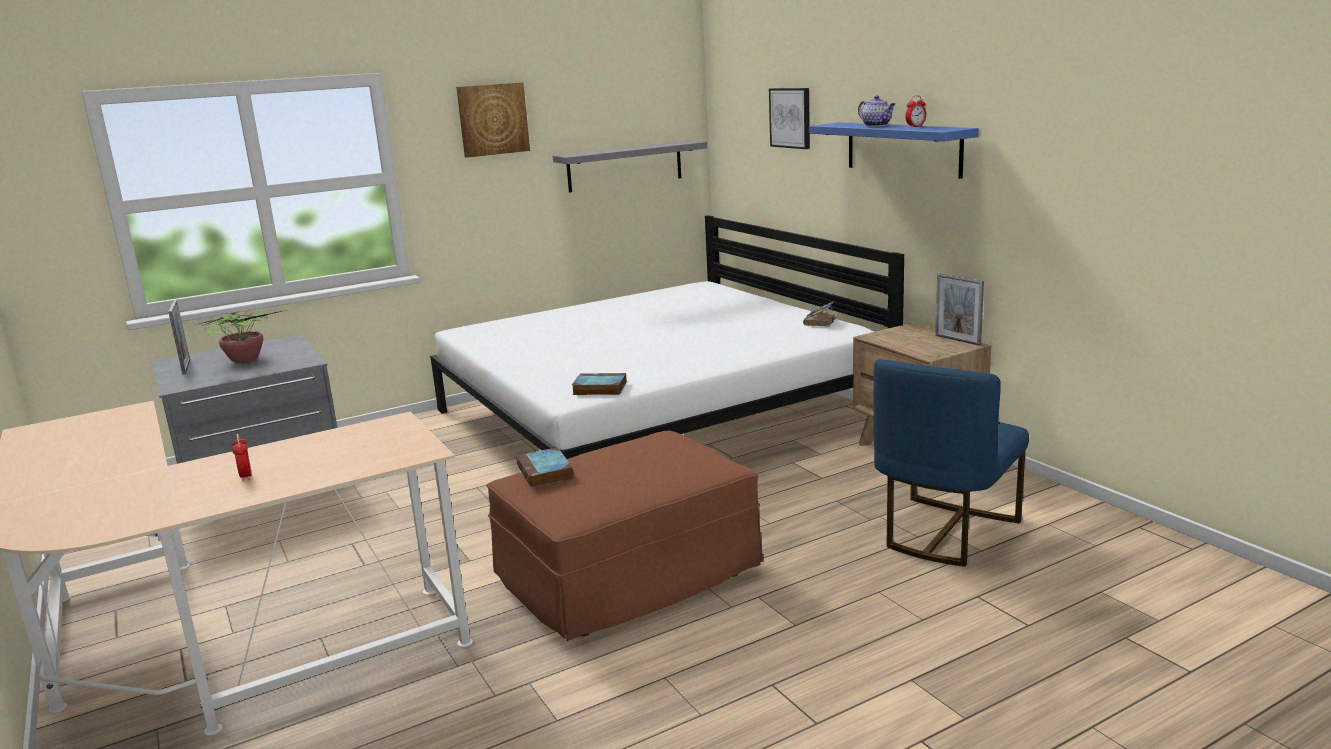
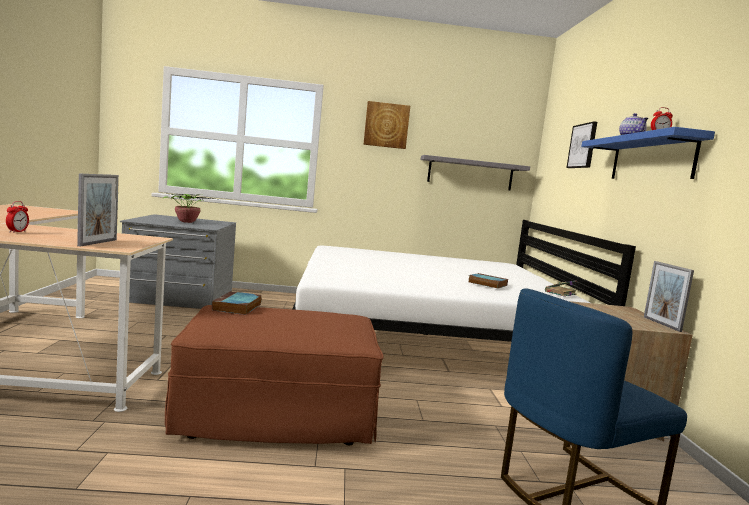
camera: 25 degrees right, 10 degrees down
picture frame [168,300,190,375] -> picture frame moved to [77,174,119,247]
book [572,373,627,395] -> book moved to [469,273,508,289]

